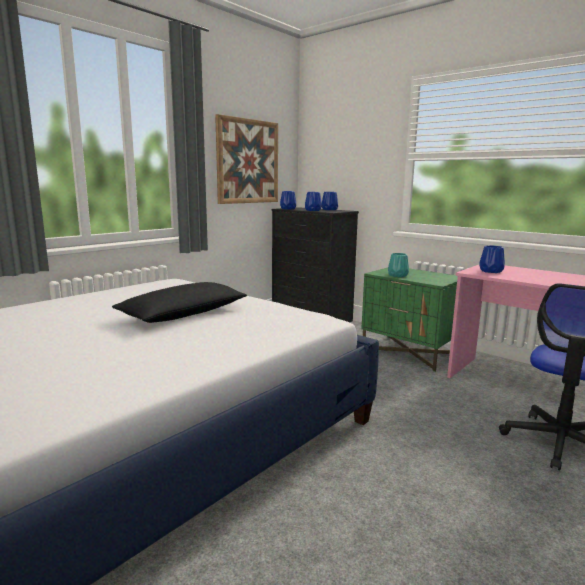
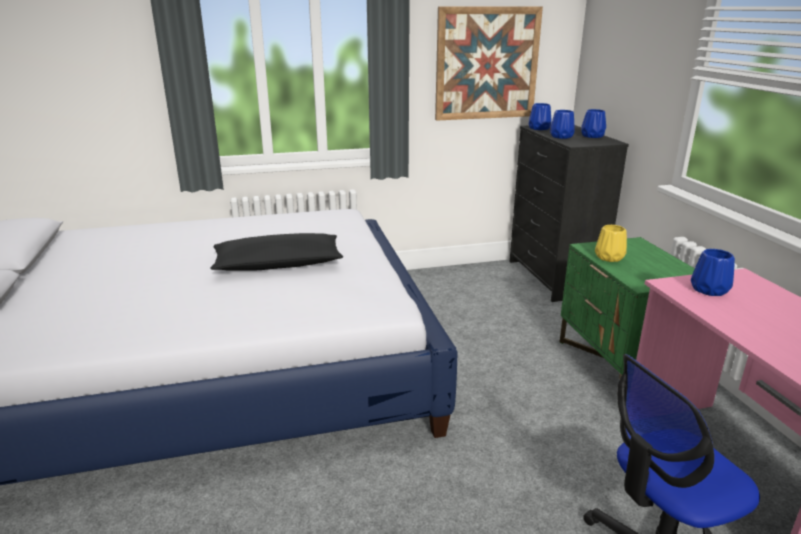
camera: 35 degrees right, 10 degrees up
turquoise vase [388,253,409,277] -> yellow vase [595,225,627,262]

